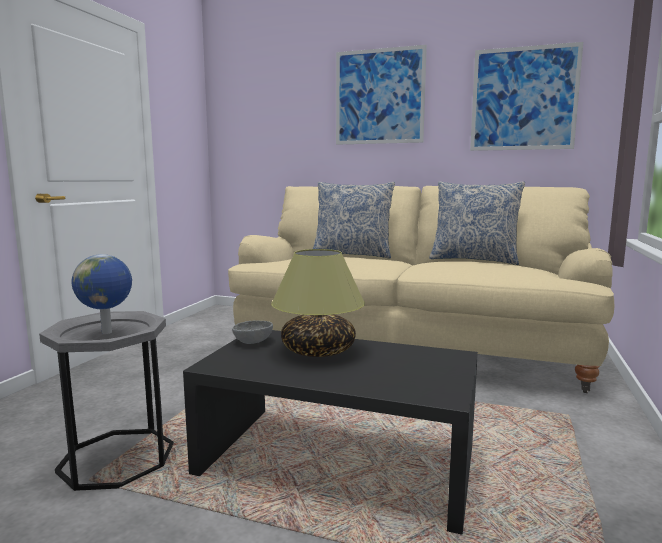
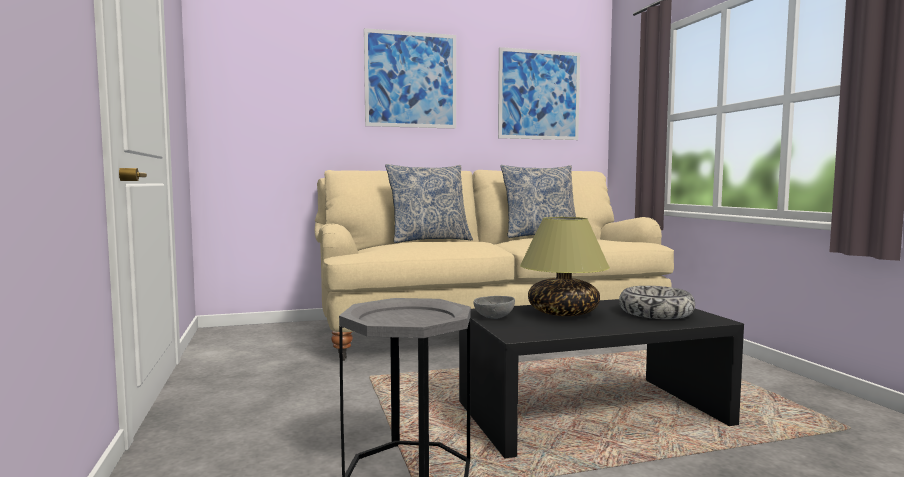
camera: 35 degrees left, 5 degrees down
globe [72,254,132,334] -> none
none -> bowl [619,286,695,319]

